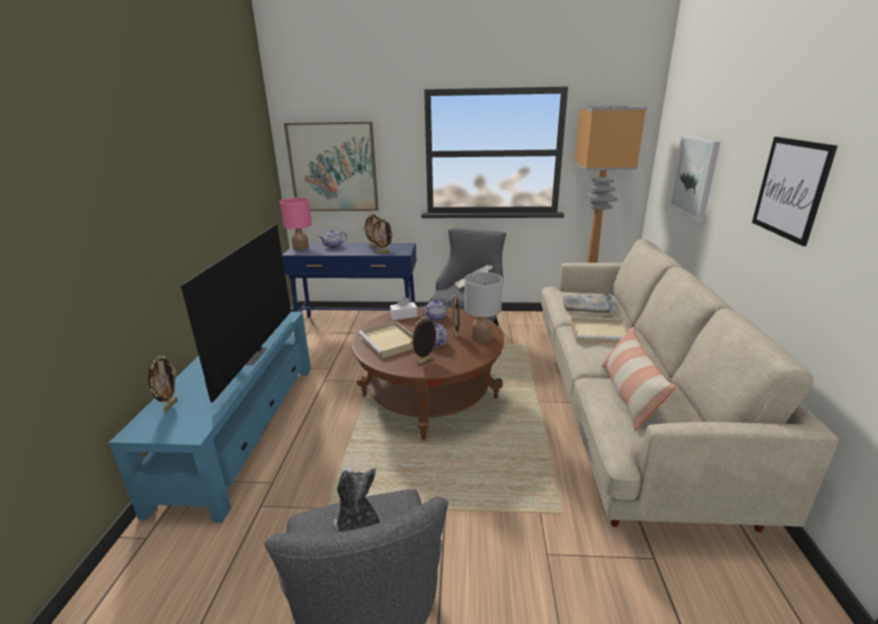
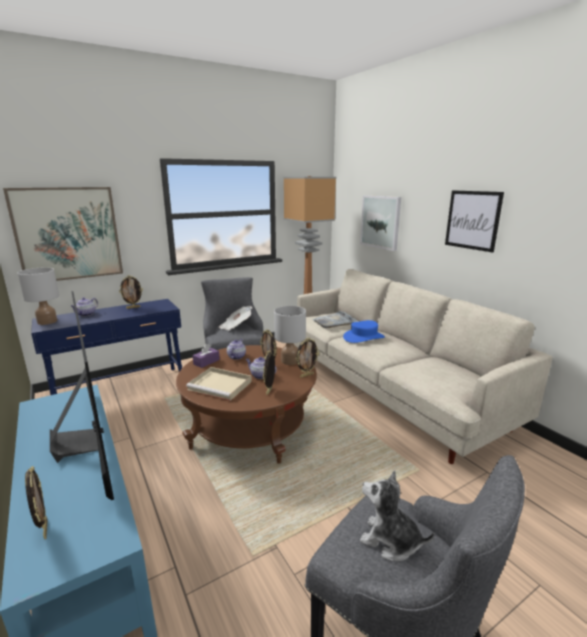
camera: 35 degrees left, 5 degrees down
pink table lamp [280,198,312,250] -> grey table lamp [17,267,59,325]
picture frame [371,218,394,253] -> picture frame moved to [296,338,319,378]
white tissue box [390,297,418,320] -> purple tissue box [193,344,220,368]
beige tray [570,317,629,344] -> blue hat [343,320,385,343]
pillow [601,327,677,431] -> none

